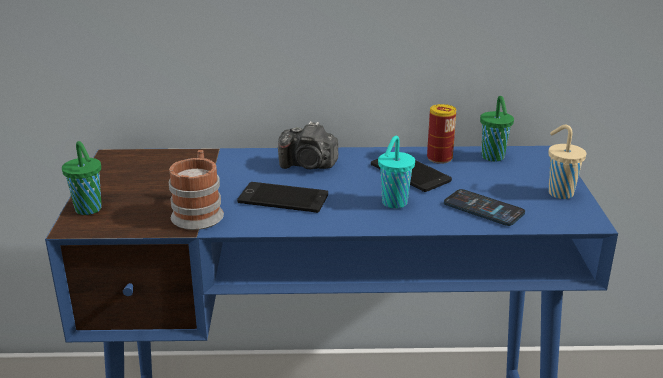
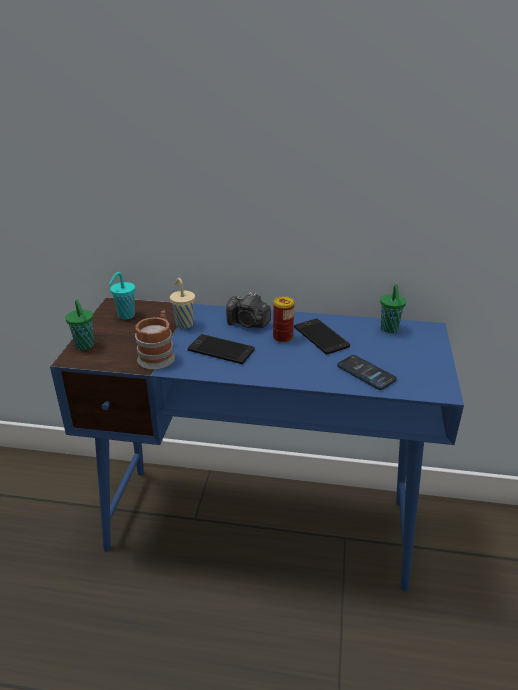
camera: 10 degrees right, 5 degrees up
turquoise cup [378,136,415,208] -> turquoise cup moved to [109,272,135,320]
can [427,104,456,164] -> can moved to [273,296,294,343]
beige cup [548,125,587,199] -> beige cup moved to [170,278,195,329]

